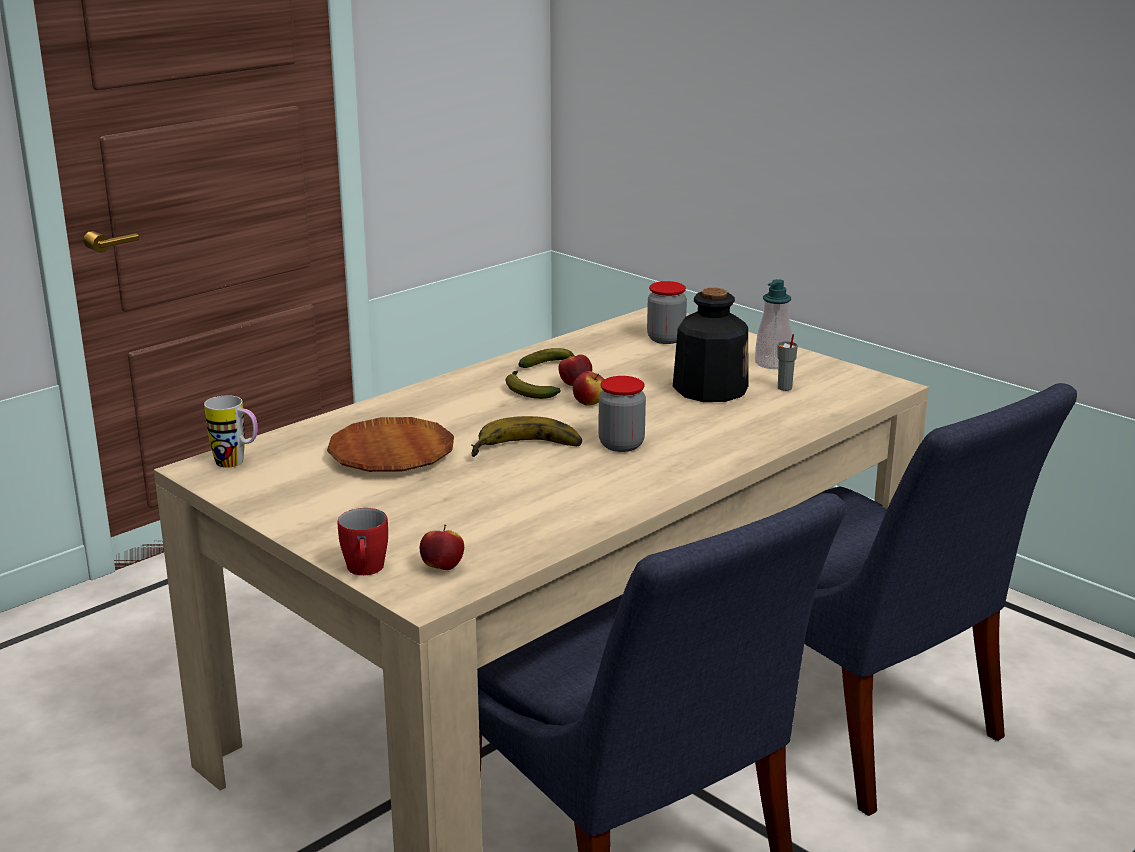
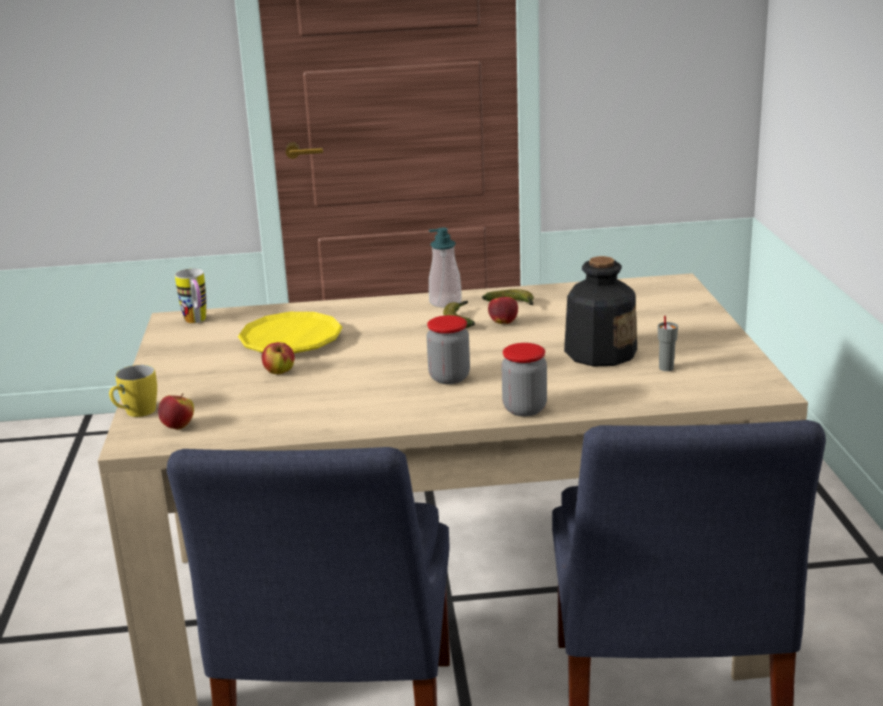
camera: 40 degrees right, 0 degrees up
brown plate [327,417,454,472] -> yellow plate [238,312,343,353]
red mug [338,508,388,575] -> yellow mug [109,365,157,417]
banana [471,416,582,457] -> none
apple [573,371,604,406] -> apple moved to [262,342,295,374]
jar [647,281,687,344] -> jar moved to [501,343,547,416]
soap dispenser [755,279,792,369] -> soap dispenser moved to [429,228,462,307]

